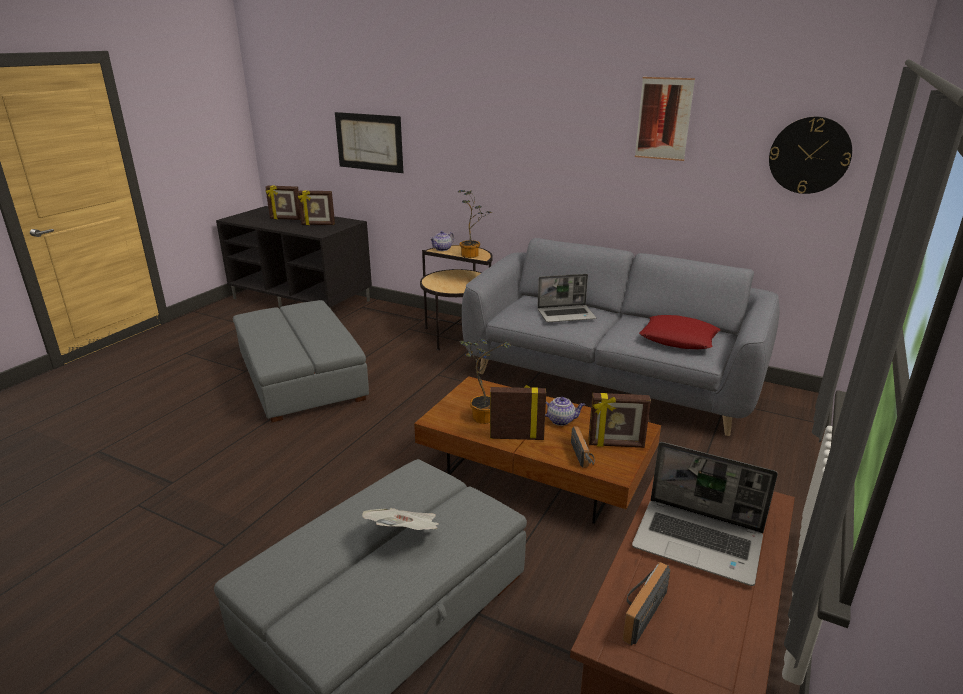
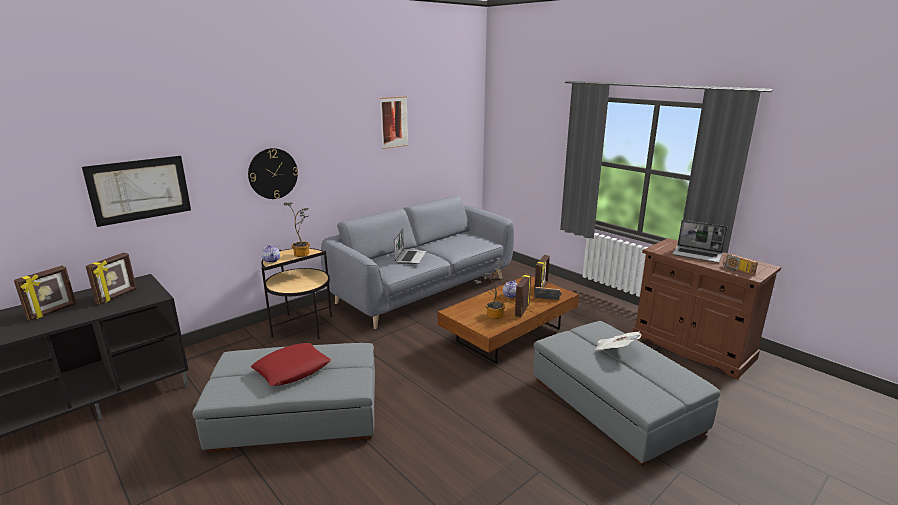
camera: 70 degrees left, 5 degrees down
laptop [632,442,778,586] -> laptop turned 75 degrees clockwise [672,220,728,263]
red pillow [639,315,720,349] -> red pillow moved to [251,343,331,386]
wall clock [769,117,852,194] -> wall clock moved to [248,148,298,199]

